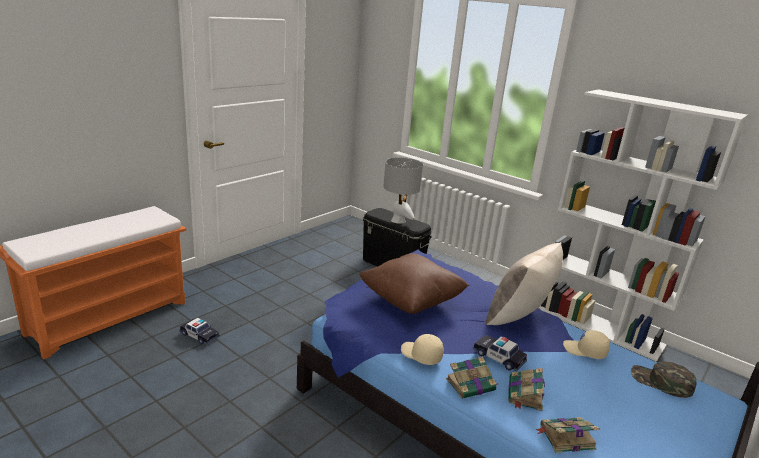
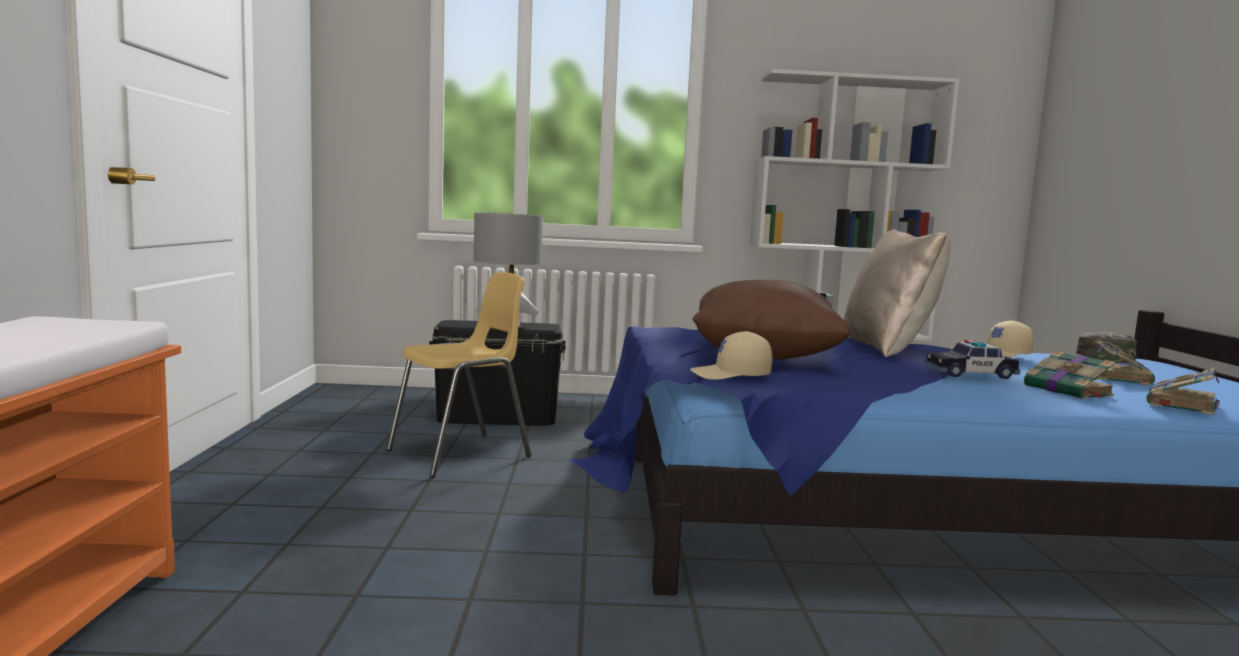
camera: 40 degrees left, 15 degrees down
toy car [179,318,219,344] -> none
beige cap [401,334,444,365] -> beige cap moved to [690,331,772,380]
book [446,356,497,399] -> book moved to [1097,342,1155,385]
none -> yellow chair [386,272,531,477]

